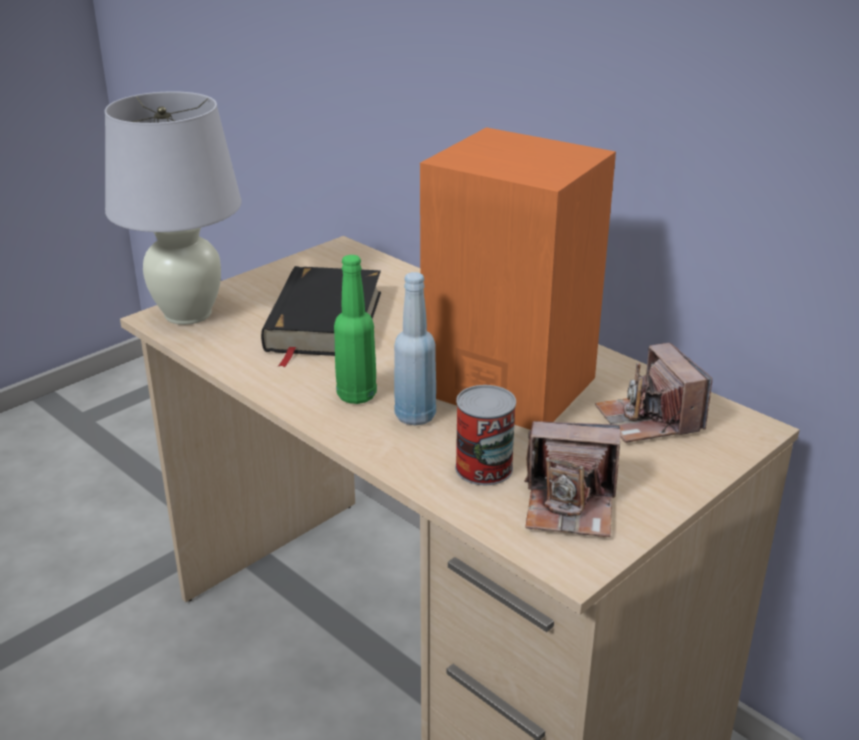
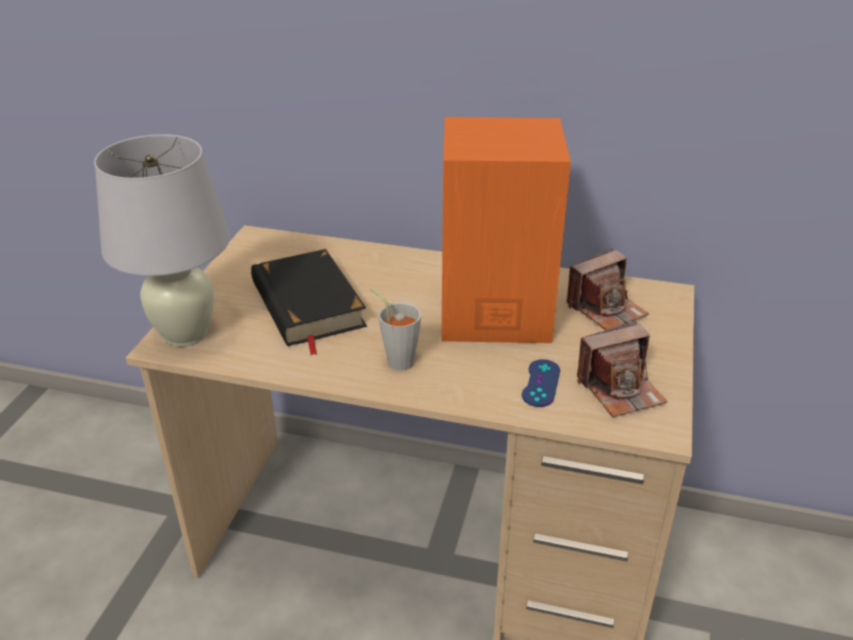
camera: 30 degrees left, 5 degrees up
green bottle [334,255,377,404] -> grey cup [370,287,421,370]
blue bottle [394,272,436,425] -> none
can [455,385,516,485] -> blue game controller [522,359,560,407]
camera [595,343,712,443] -> camera turned 75 degrees counterclockwise [567,248,649,330]

